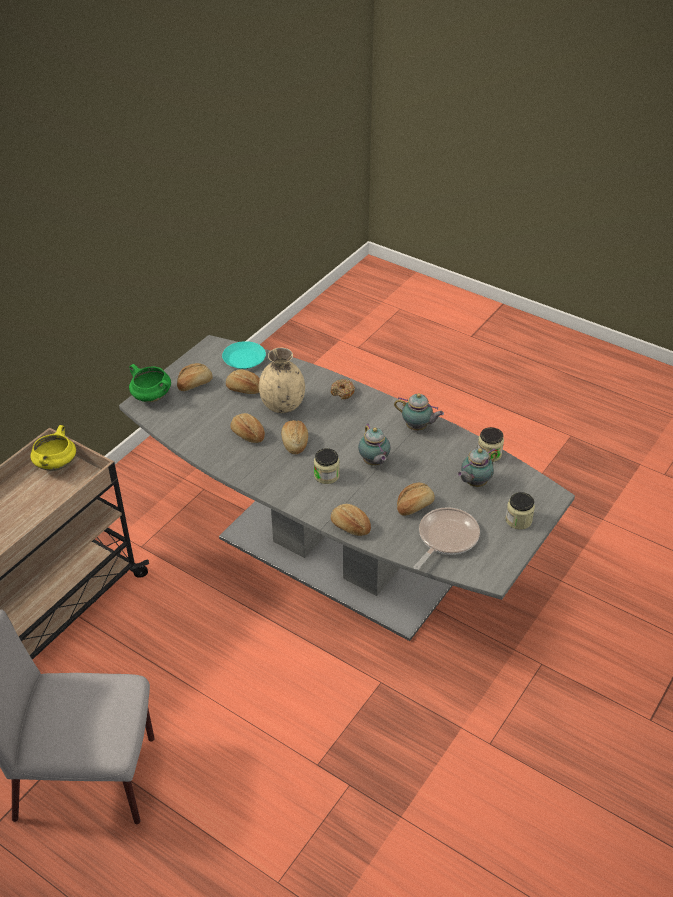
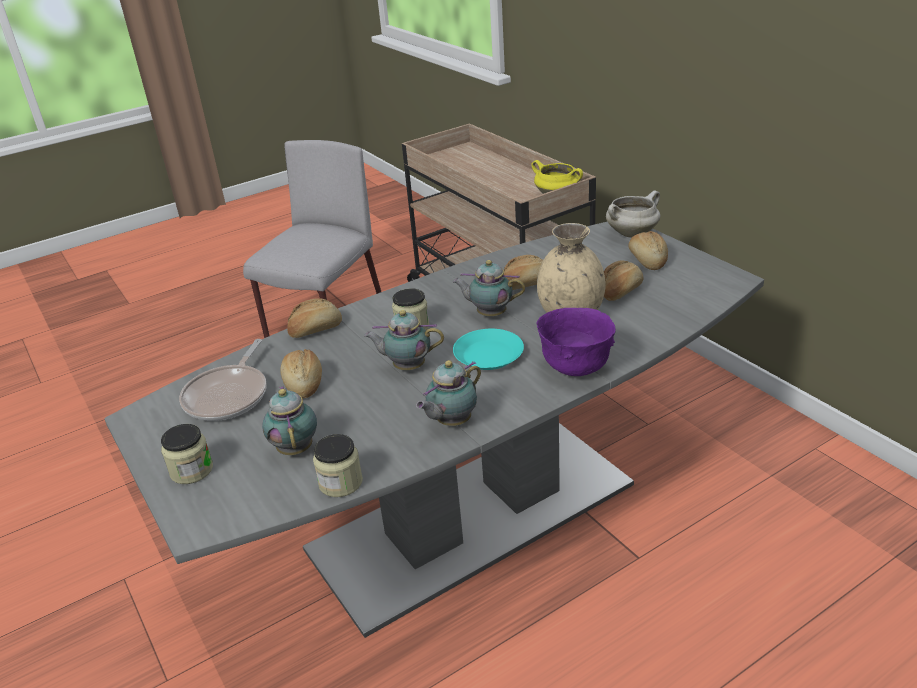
camera: 115 degrees right, 10 degrees down
green cooking pot [129,364,171,402] -> white cooking pot [606,191,660,238]
turquoise plate [222,341,266,369] -> turquoise plate moved to [453,329,524,370]
bread [281,420,308,454] -> teapot [453,260,525,316]
donut [331,379,355,399] -> purple bowl [536,308,616,376]
frying pan [414,507,480,570] -> frying pan turned 45 degrees clockwise [179,339,267,421]

